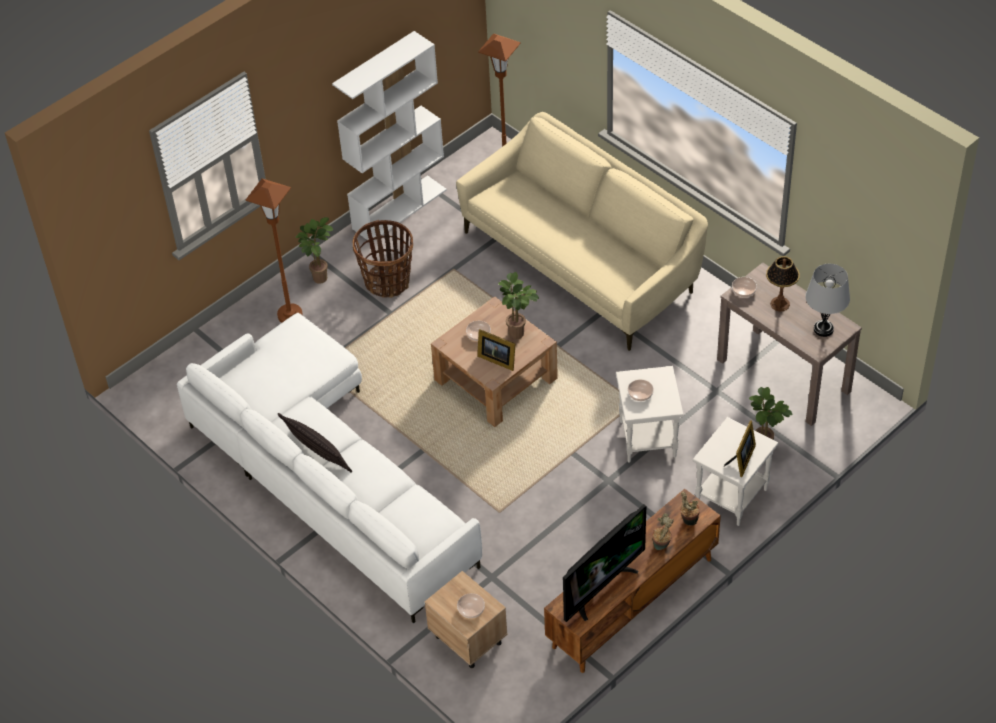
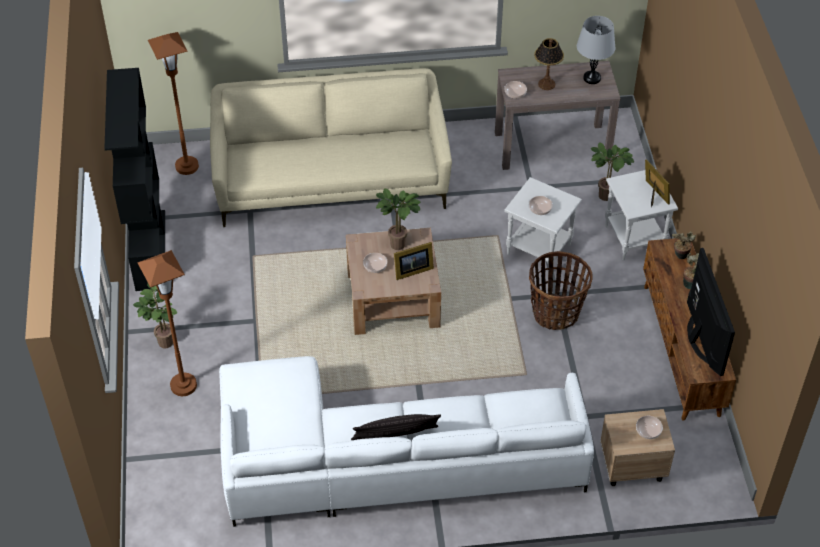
camera: 55 degrees left, 0 degrees up
white bookcase [332,31,447,241] -> black bookcase [104,68,165,291]
basket [353,220,413,298] -> basket moved to [529,251,593,330]

